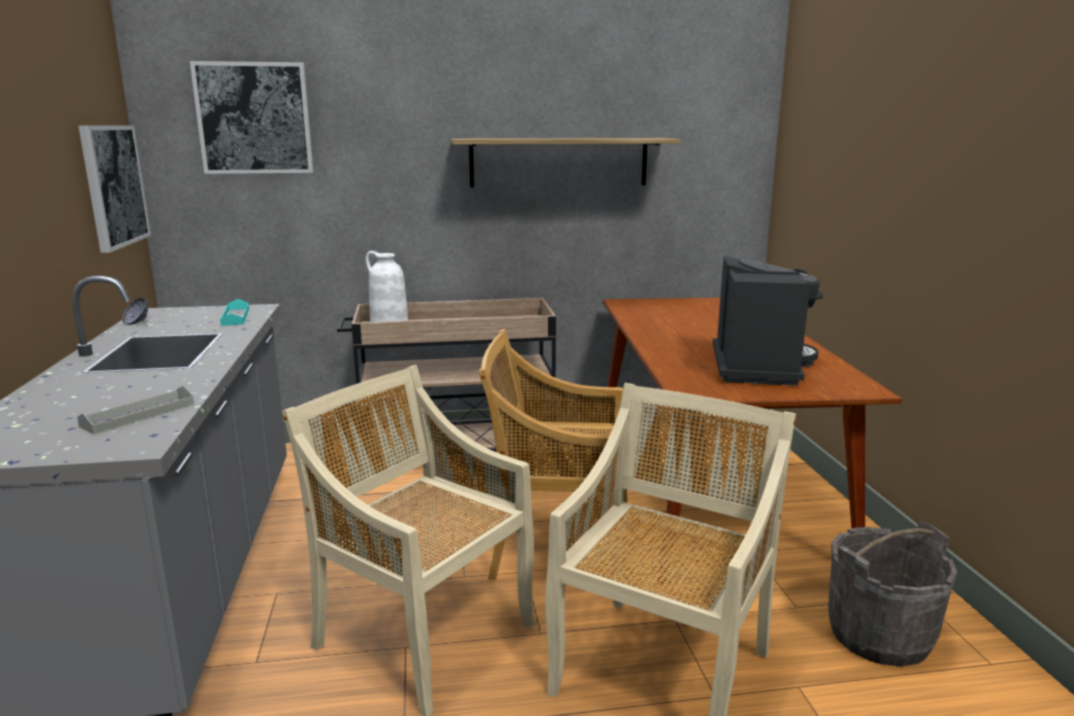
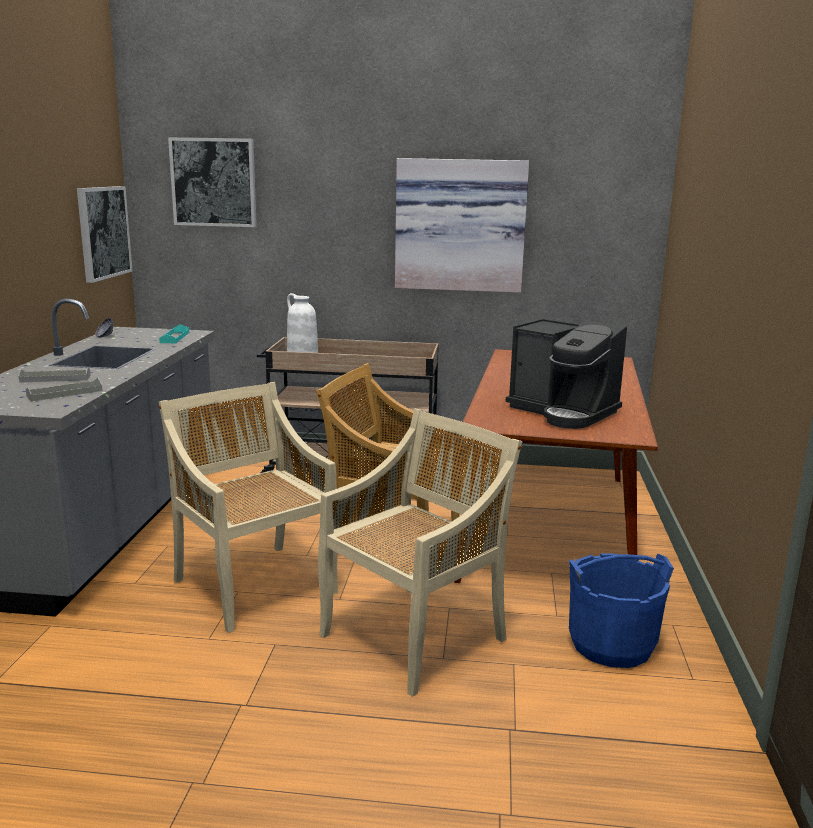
camera: 15 degrees right, 0 degrees up
shelf [451,138,681,187] -> picture [395,158,529,293]
coffee machine [713,256,823,386] -> coffee machine turned 105 degrees clockwise [505,319,627,429]
grey bucket [828,522,957,667] -> blue bucket [569,553,674,668]
none -> grey tray [19,367,91,383]

